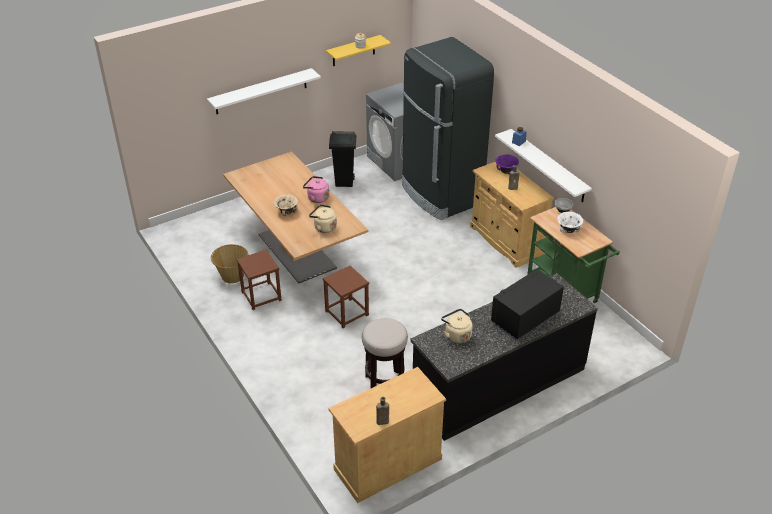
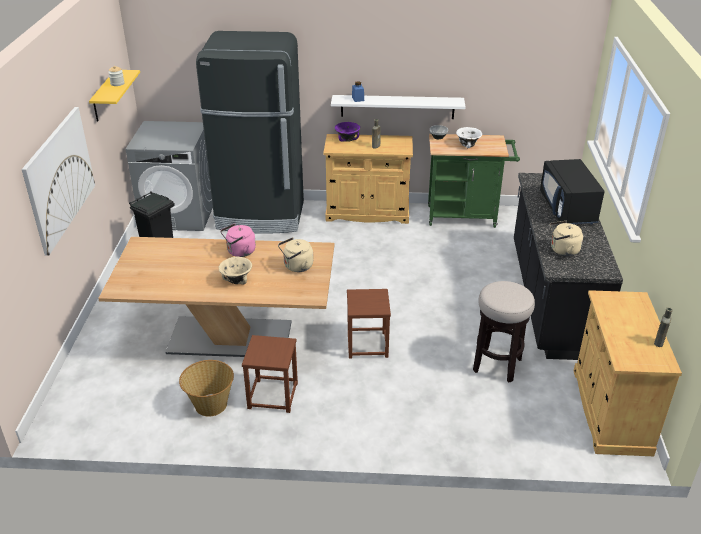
camera: 55 degrees left, 5 degrees down
white shelf [207,68,321,114] -> picture [21,107,95,256]

